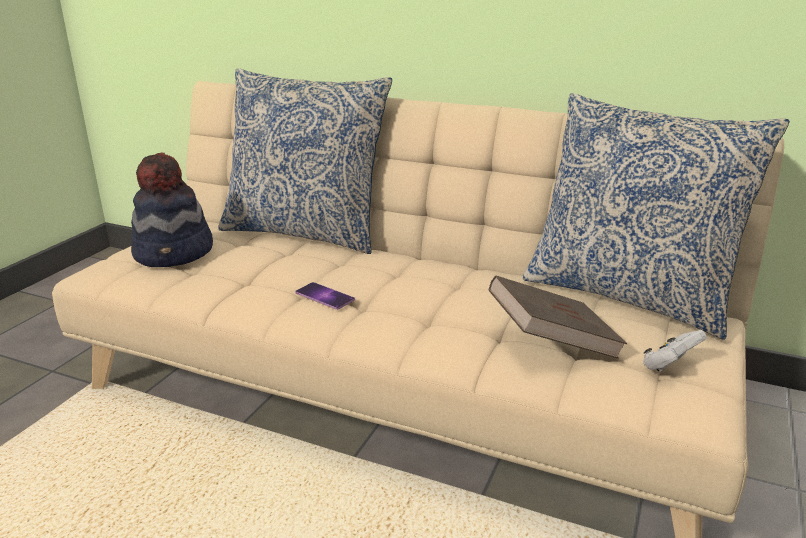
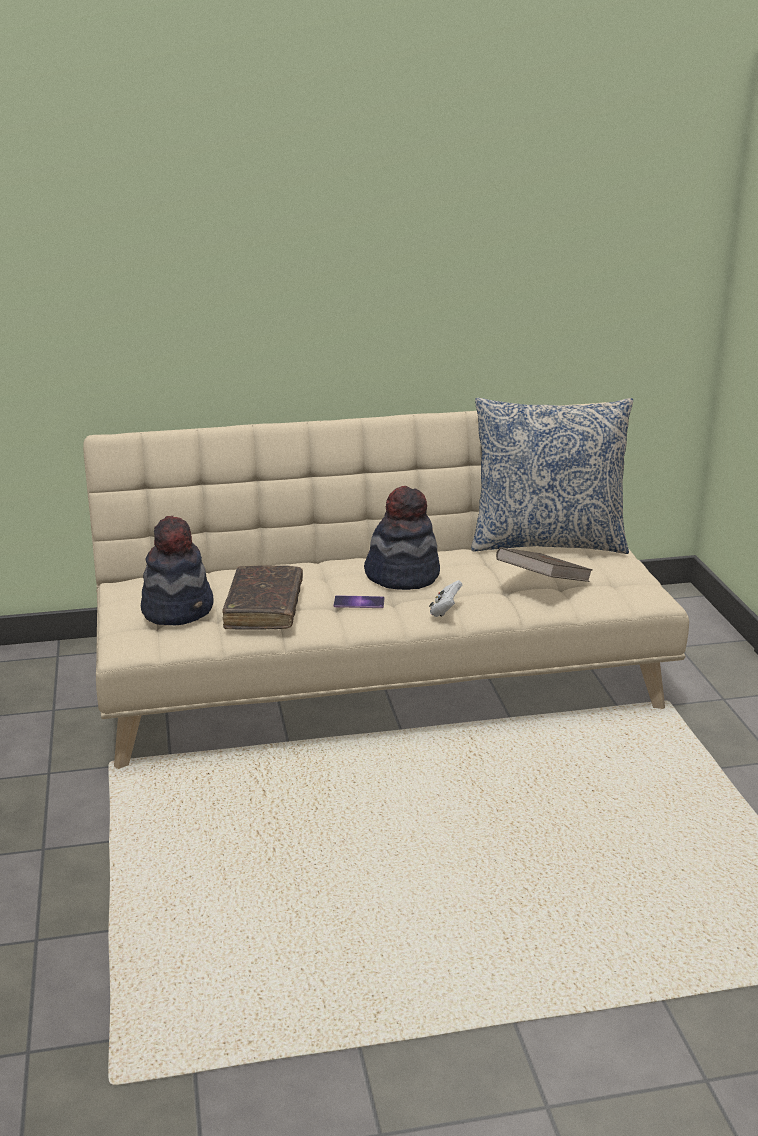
camera: 35 degrees left, 0 degrees up
pillow [218,68,392,254] -> none
white game controller [643,330,707,372] -> white game controller moved to [429,580,462,617]
none -> brown book [222,565,303,630]
none -> hat [364,486,440,590]

